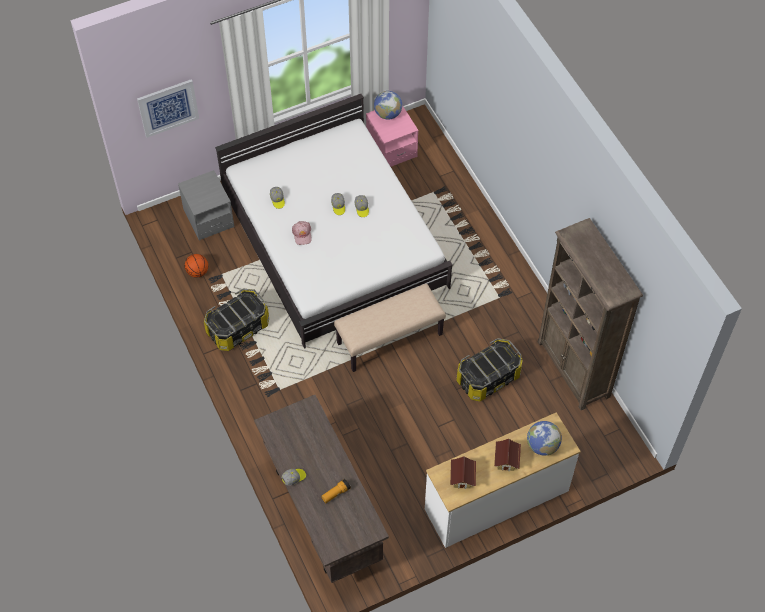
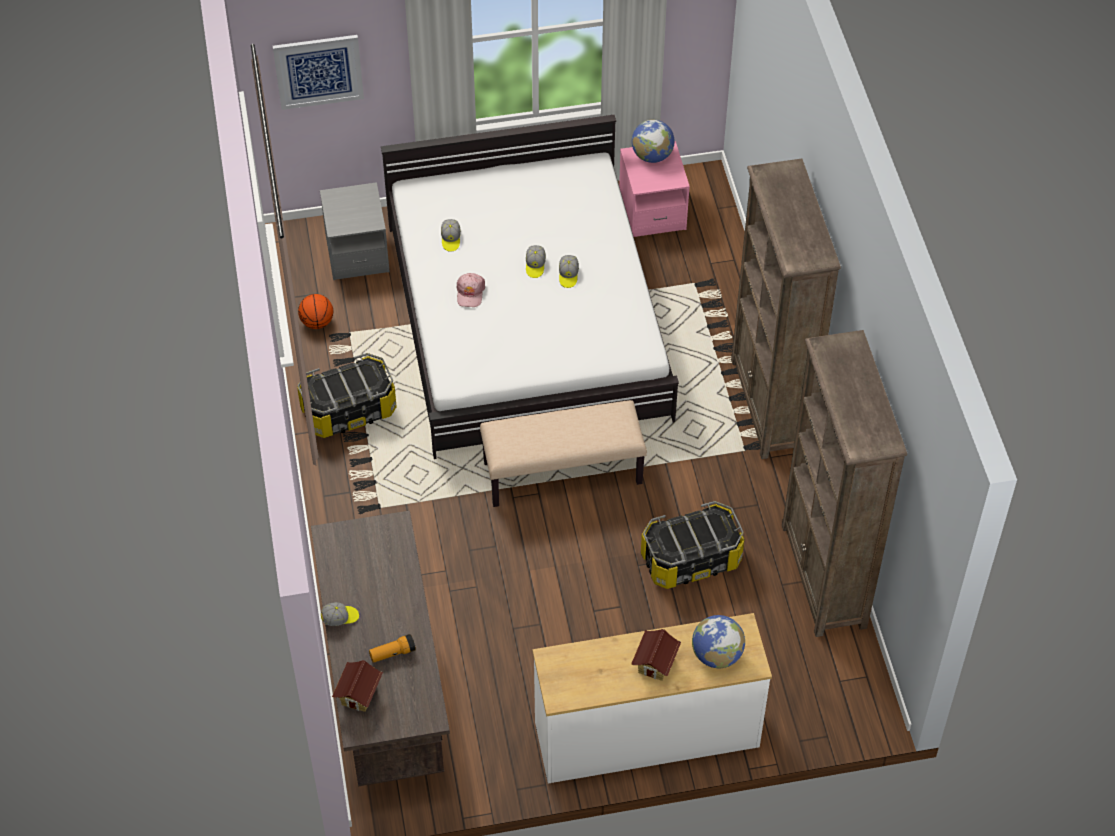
camera: 15 degrees right, 5 degrees down
toy house [450,456,476,489] -> toy house moved to [332,660,383,712]
none -> brown bookcase [731,159,841,459]

